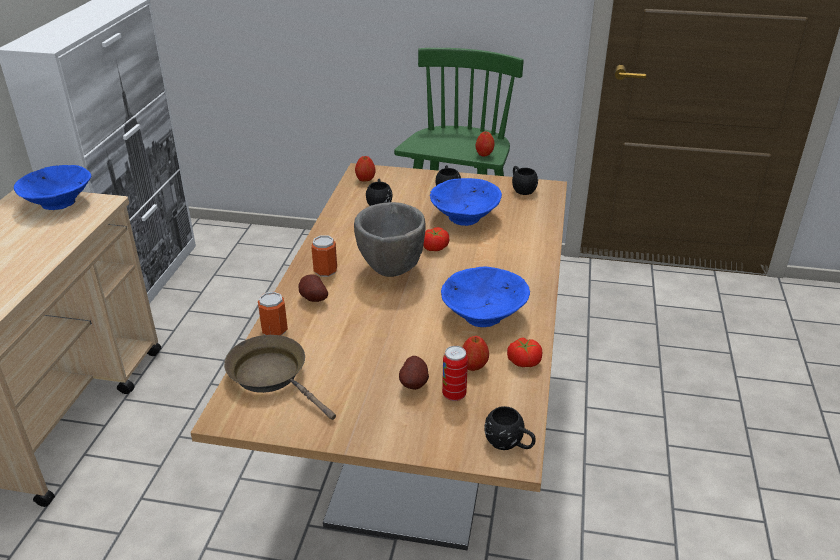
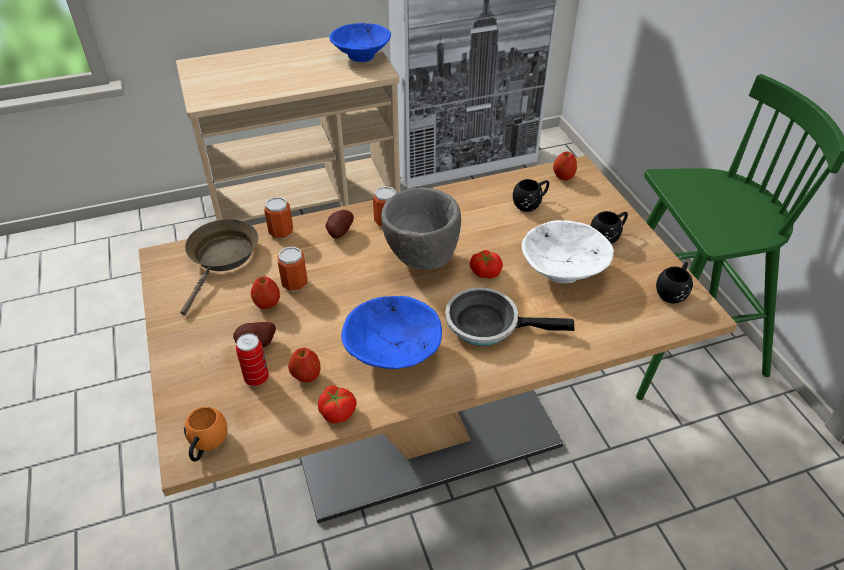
camera: 60 degrees right, 10 degrees up
blue bowl [430,178,502,226] -> white bowl [521,220,614,283]
apple [475,132,495,157] -> apple moved to [251,277,280,309]
black mug [484,406,536,450] -> orange mug [184,407,228,462]
none -> can [278,247,308,292]
none -> frying pan [445,287,574,346]

